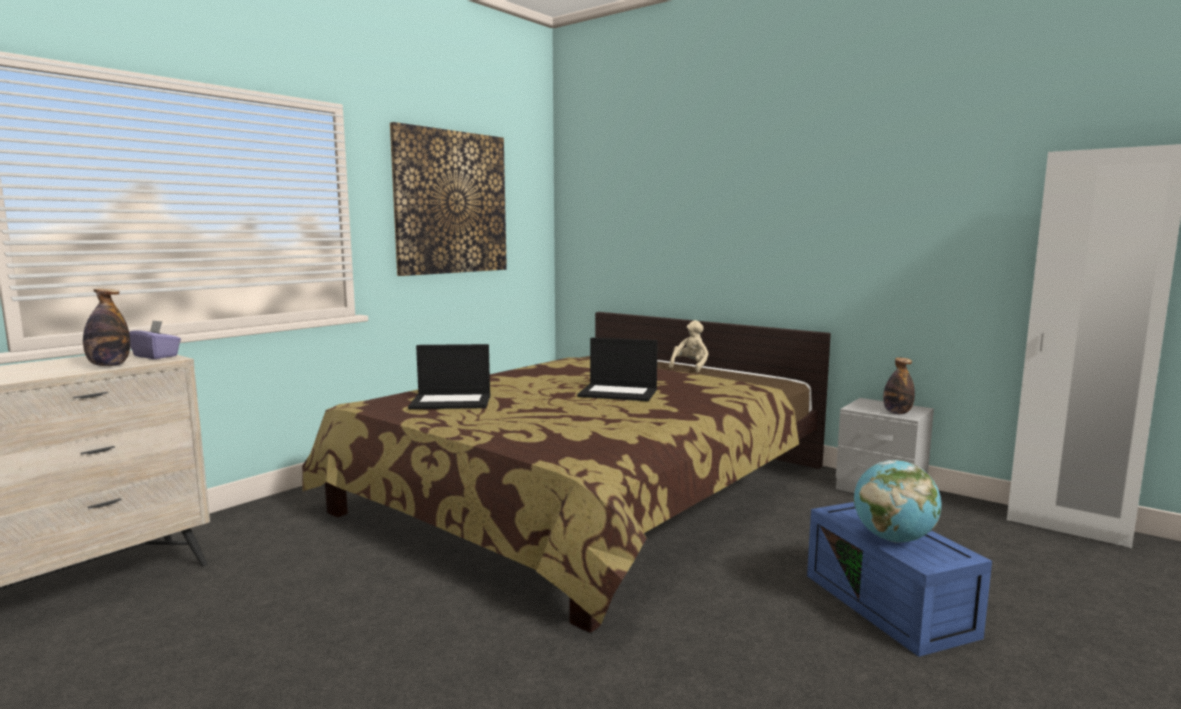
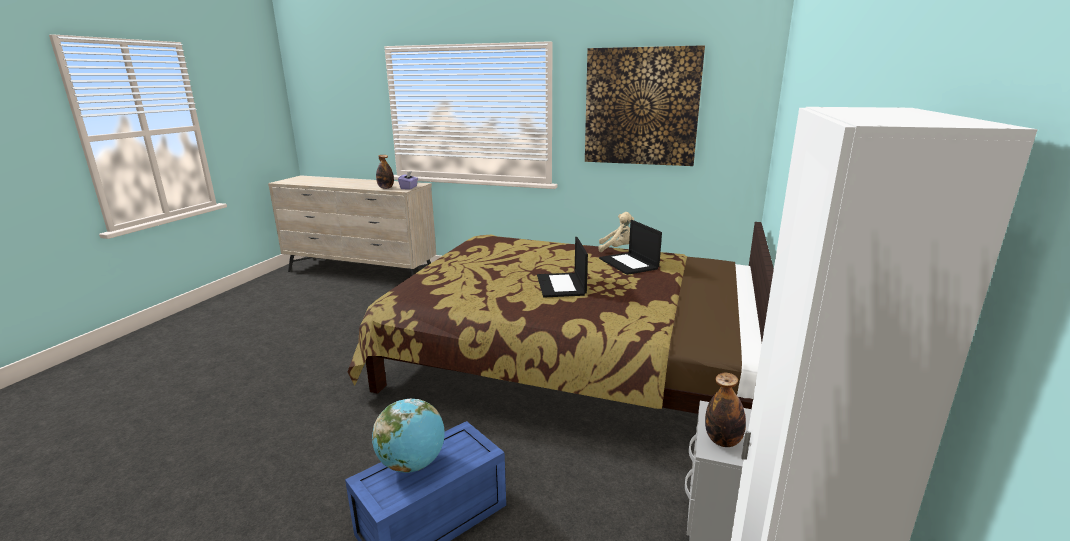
camera: 70 degrees right, 10 degrees up
laptop [408,344,491,409] -> laptop moved to [599,220,662,275]
beige plush toy [669,320,709,372] -> beige plush toy moved to [599,212,634,252]

